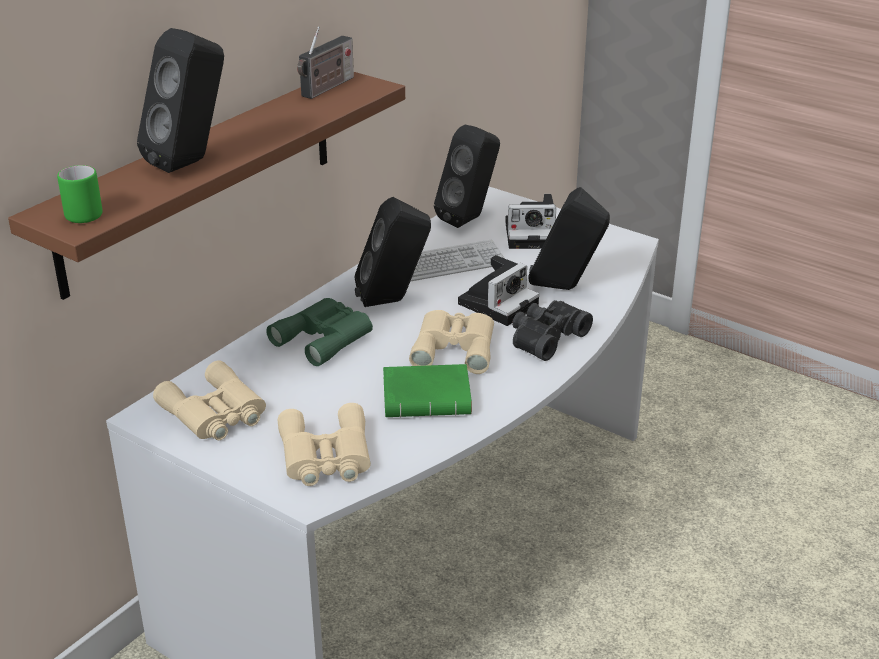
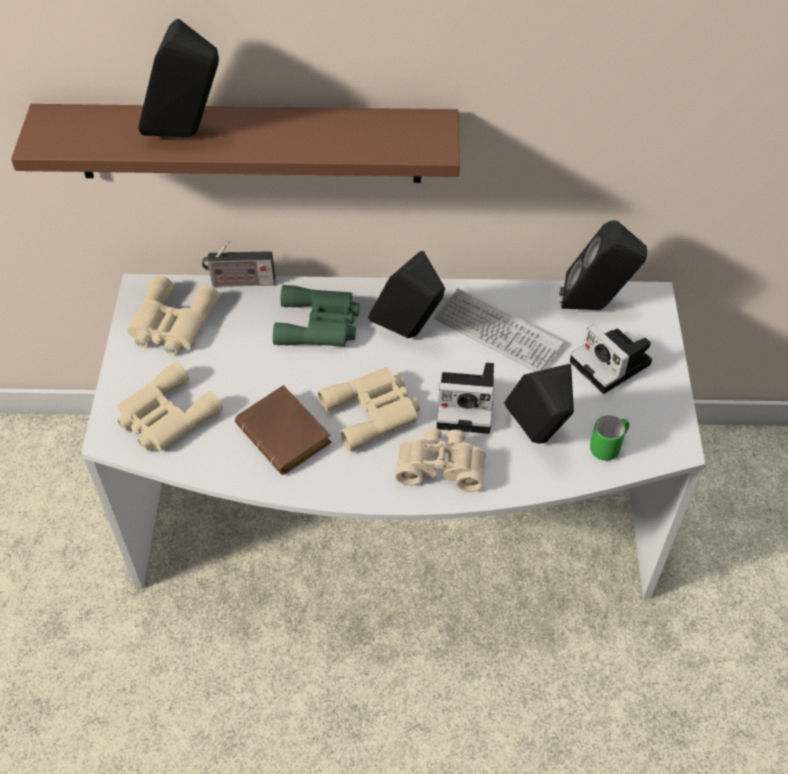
camera: 55 degrees right, 20 degrees up
green mug [57,165,103,223] -> green mug moved to [590,415,629,461]
radio [297,27,354,99] -> radio moved to [202,241,275,287]
green book [383,364,472,418] -> brown book [235,385,332,475]
black binoculars [512,300,593,361] -> beige binoculars [395,427,486,492]

